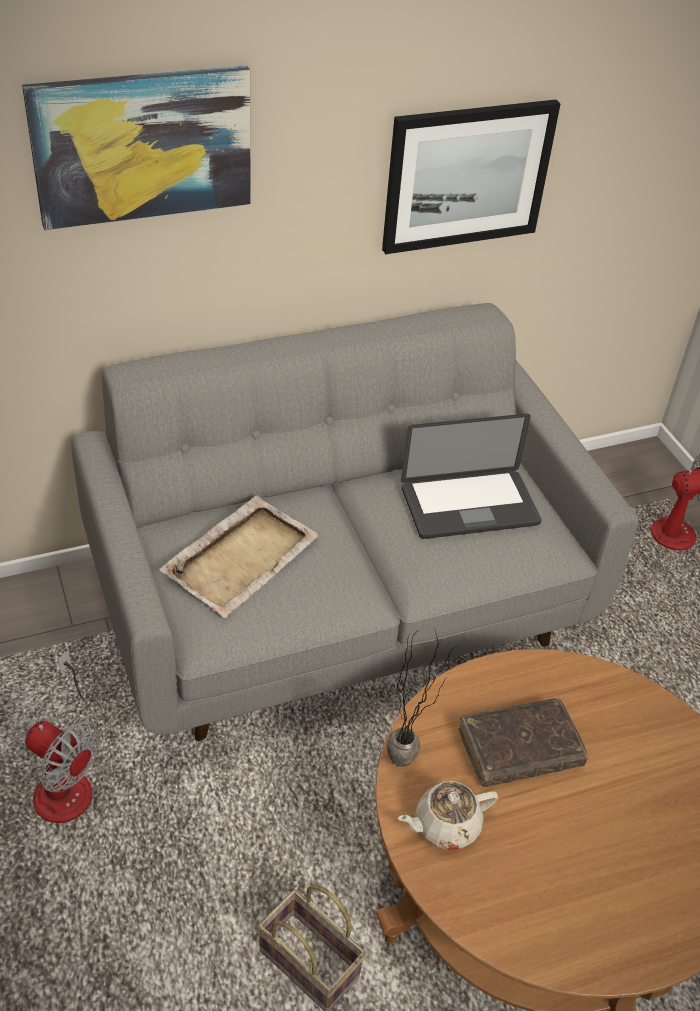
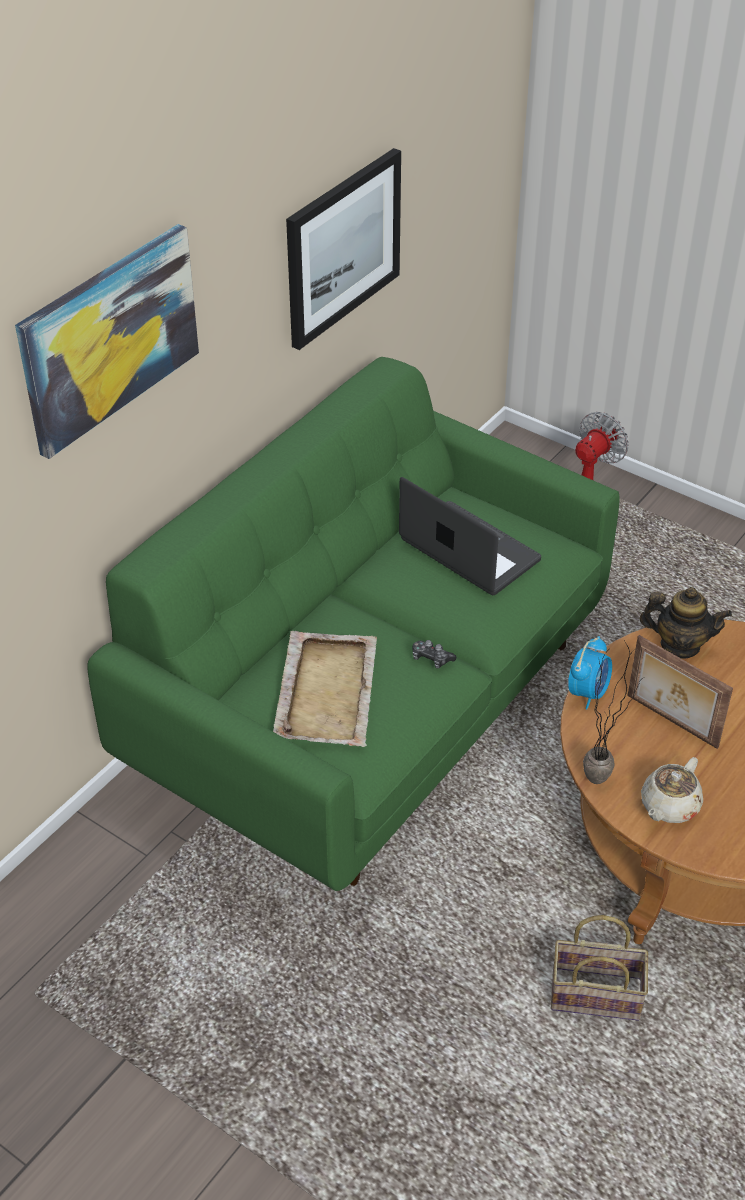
camera: 30 degrees left, 0 degrees up
fan [25,650,100,823] -> none
grey sofa [71,303,639,741] -> green sofa [87,357,620,891]
laptop [401,414,542,539] -> laptop turned 90 degrees counterclockwise [399,477,541,595]
brown book [458,698,588,787] -> picture frame [627,635,733,749]
none -> game controller [412,640,456,668]
none -> alarm clock [568,636,612,709]
none -> teapot [639,587,732,659]

